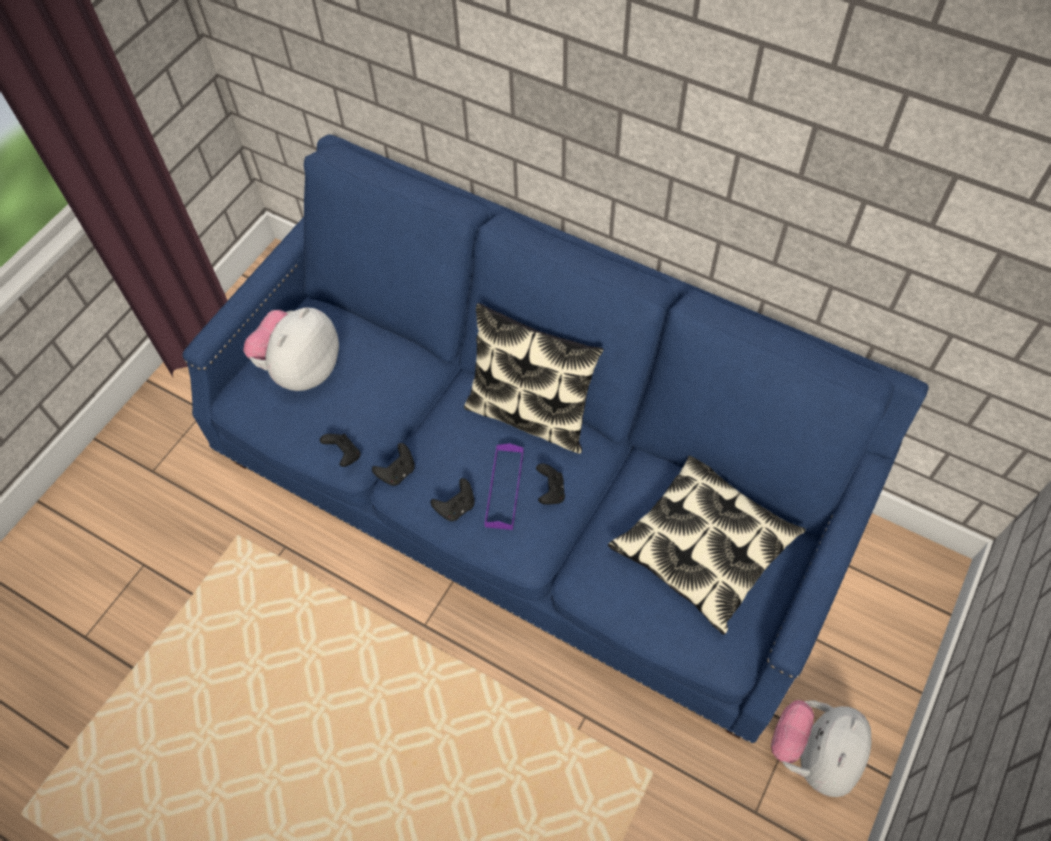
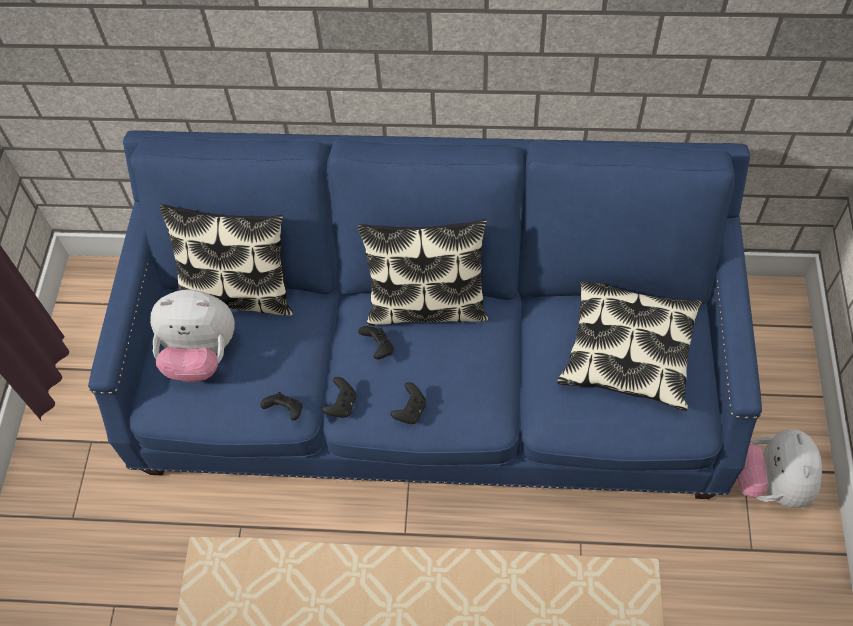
camera: 25 degrees left, 0 degrees up
plush toy [243,307,339,391] -> plush toy turned 90 degrees counterclockwise [150,289,235,382]
purple tray [484,443,524,530] -> none
black game controller [536,463,565,505] -> black game controller moved to [358,326,394,359]
none -> pillow [160,204,293,316]

